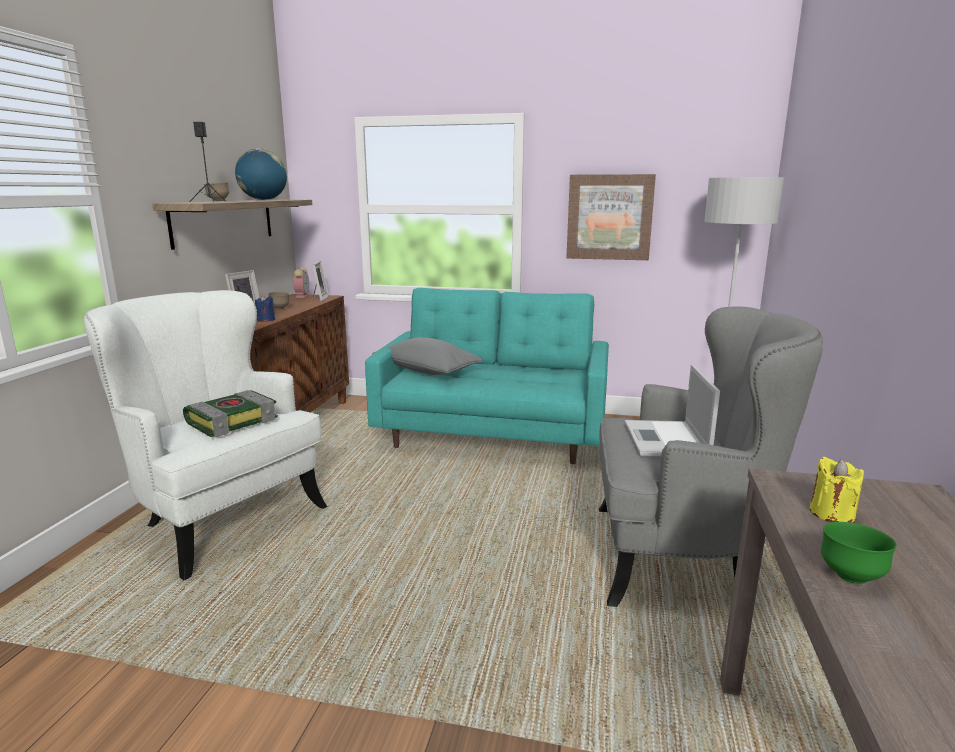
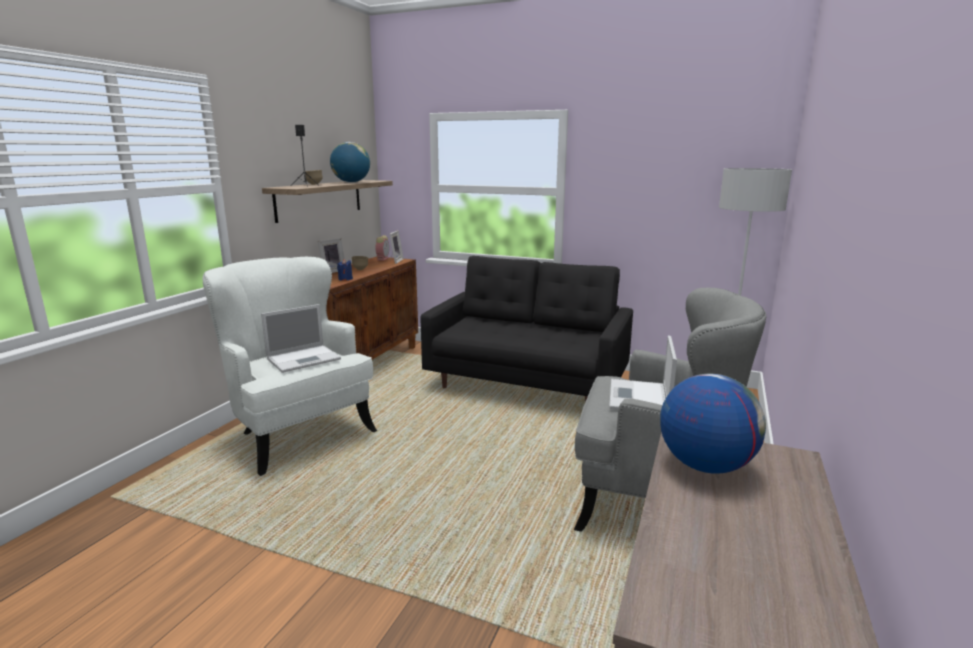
camera: 10 degrees right, 0 degrees up
book [183,390,278,437] -> laptop [261,304,341,373]
turquoise sofa [365,288,609,464] -> black sofa [421,256,633,402]
grey pillow [372,337,483,375] -> none
picture [566,174,656,260] -> none
yellow candle [809,457,864,523] -> globe [660,374,766,473]
green bowl [821,522,897,584] -> none

